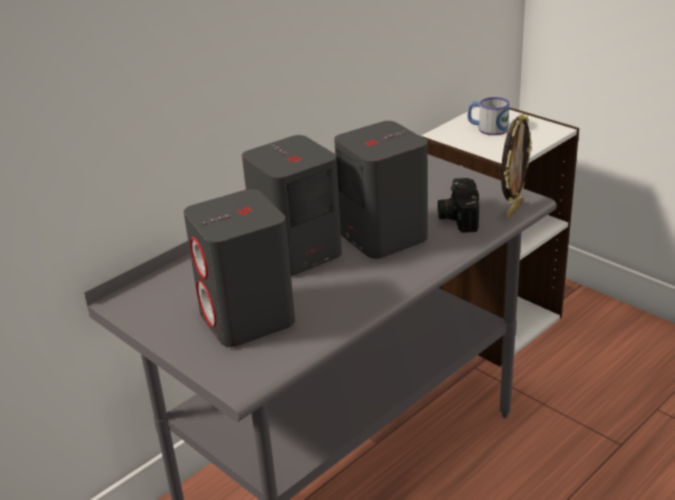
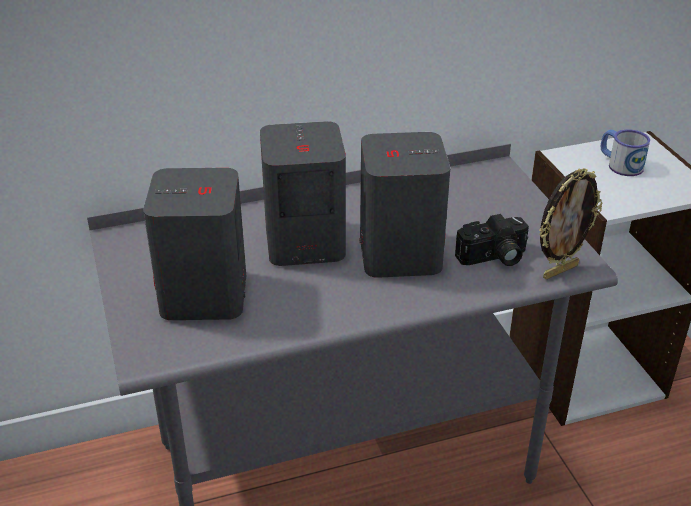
camera: 25 degrees right, 5 degrees up
camera [438,178,479,233] -> camera turned 135 degrees counterclockwise [455,214,529,266]

